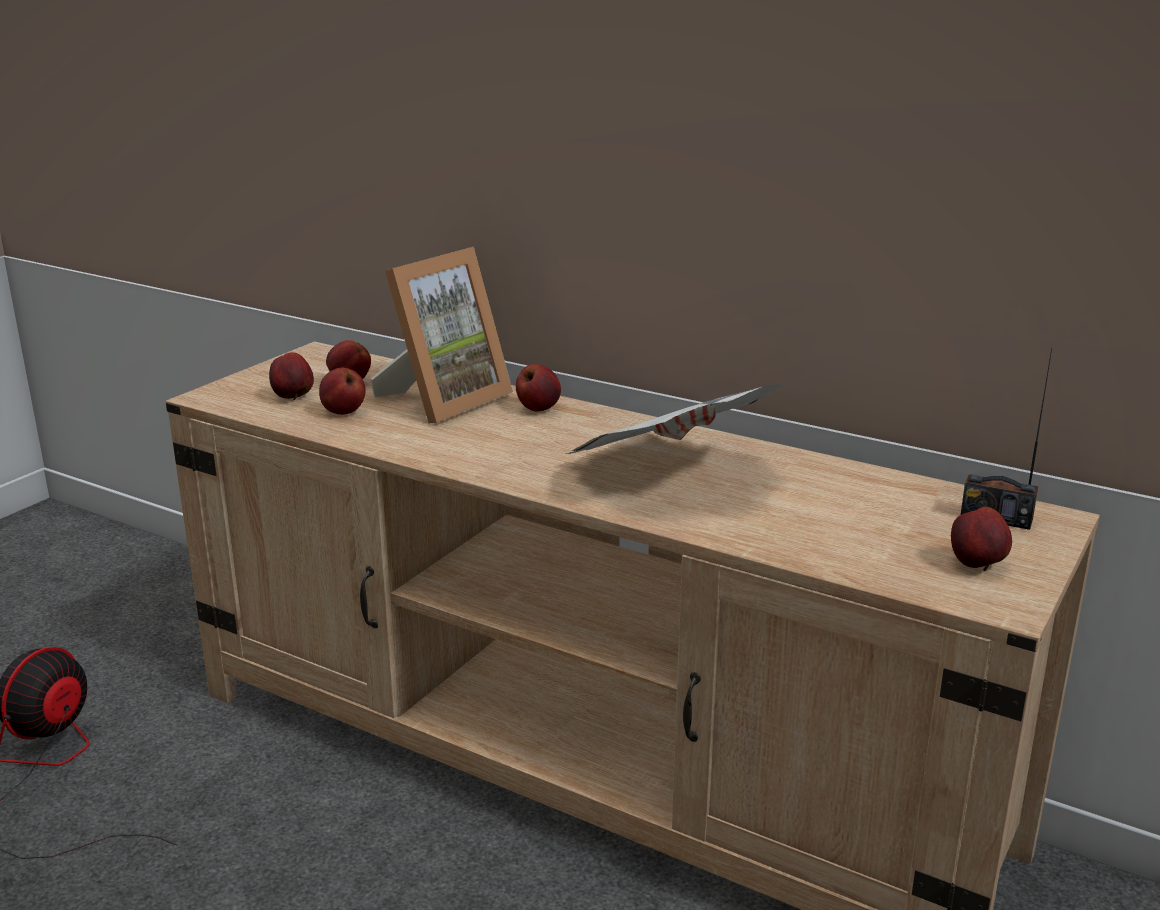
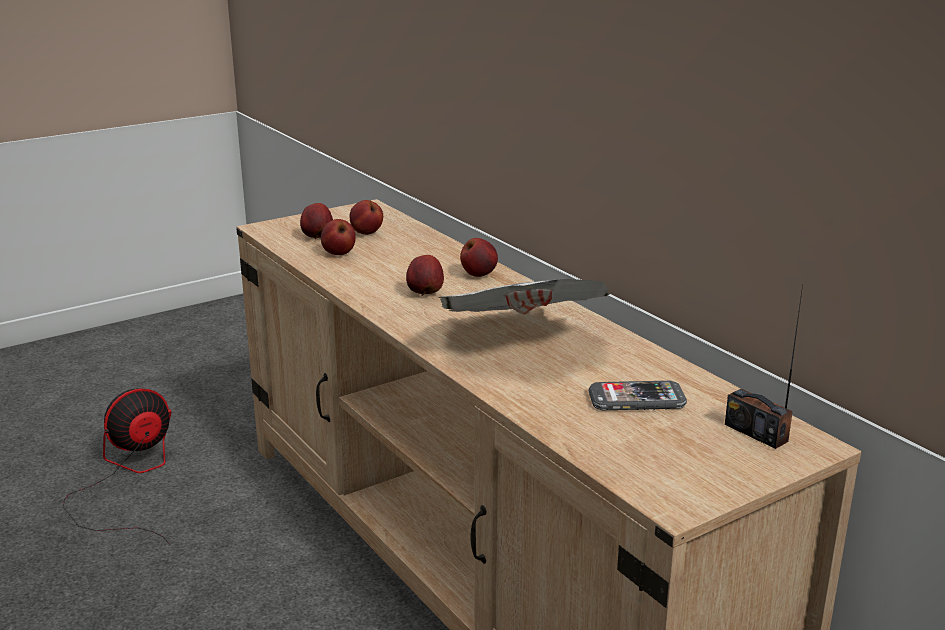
camera: 25 degrees right, 0 degrees up
picture frame [370,247,513,423] -> none
apple [951,507,1012,571] -> apple moved to [406,255,444,296]
none -> phone [588,381,687,411]

